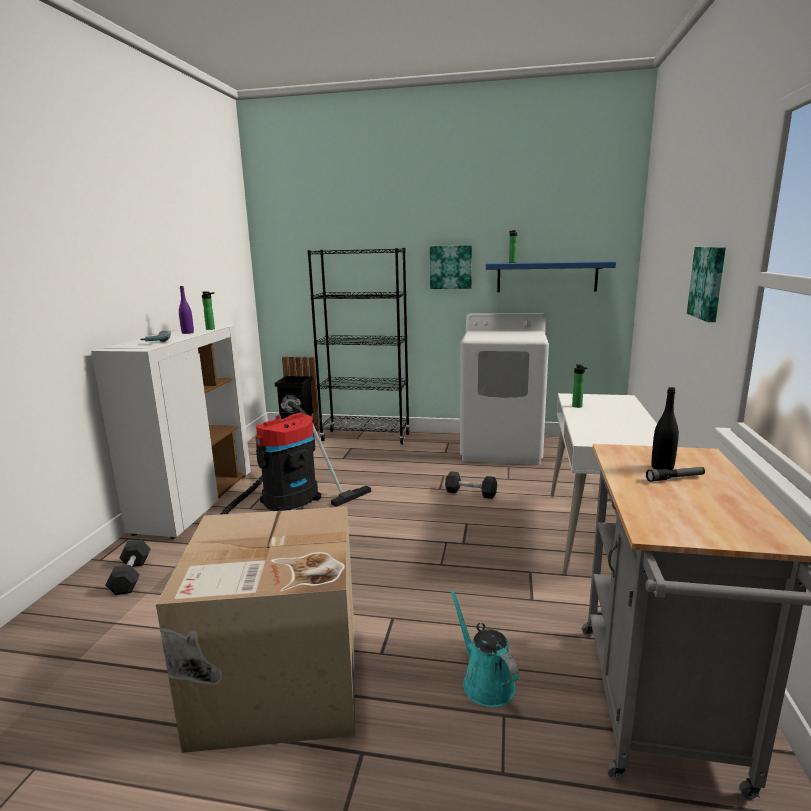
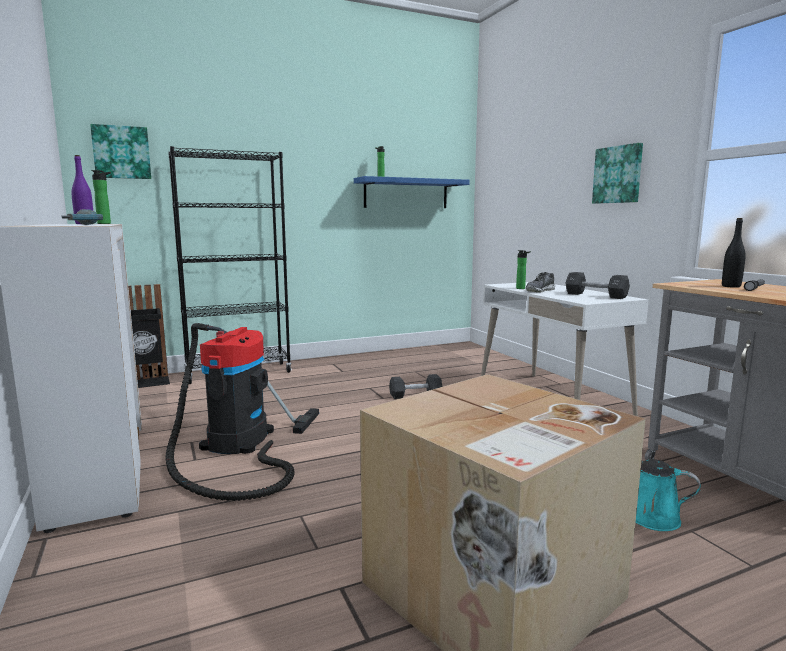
camera: 35 degrees left, 5 degrees down
black dumbbell [106,540,151,595] -> black dumbbell moved to [565,272,630,299]
picture [430,245,472,289] -> picture moved to [90,124,151,179]
white washing machine [460,313,549,465] -> none
none -> shoe [526,272,555,293]

